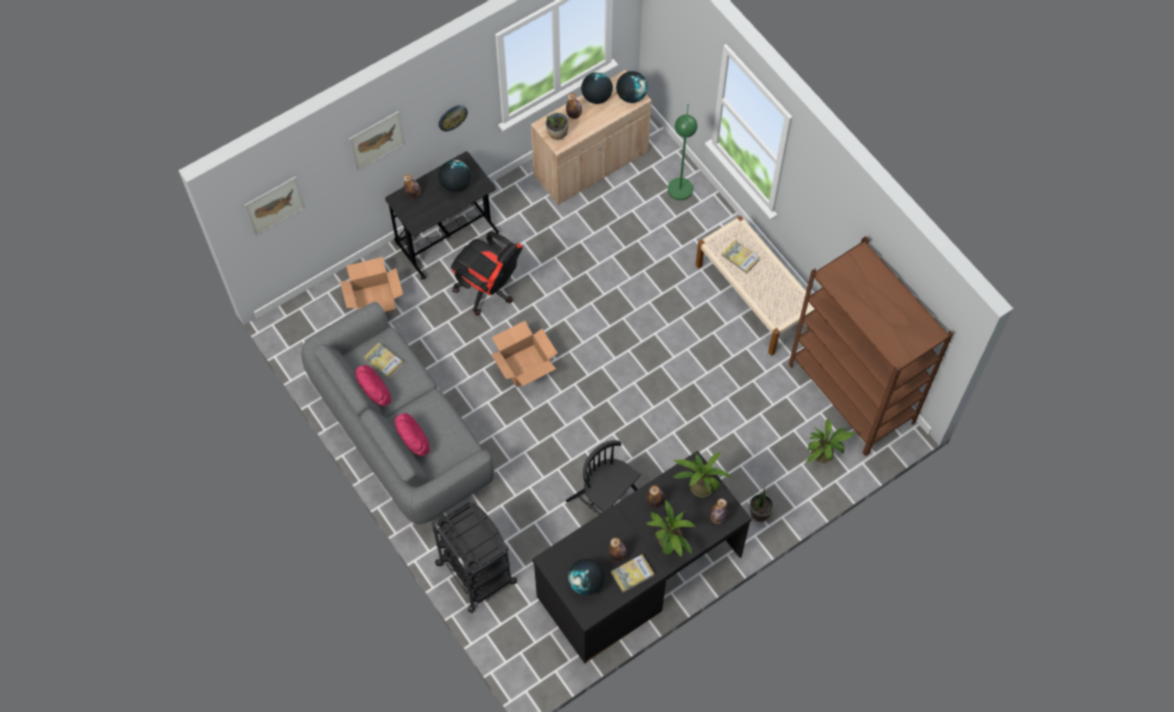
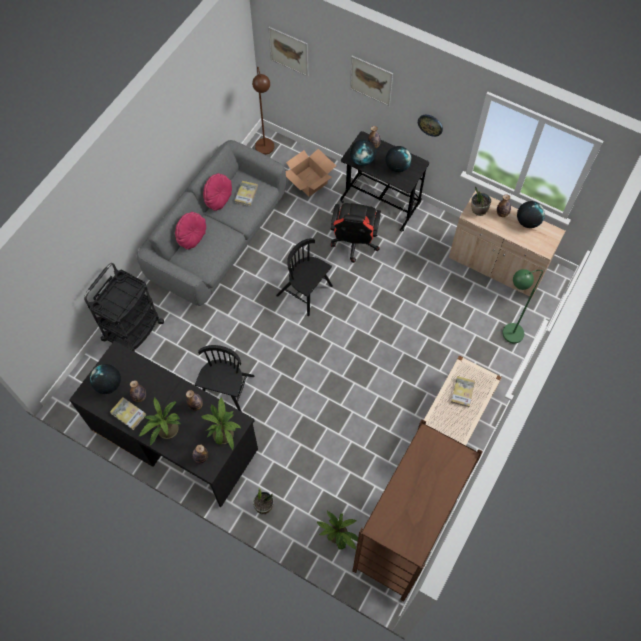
camera: 65 degrees right, 0 degrees up
cardboard box [491,321,557,387] -> black chair [276,238,333,316]
globe [616,71,648,103] -> globe moved to [350,139,376,166]
none -> brown floor lamp [252,66,274,155]

